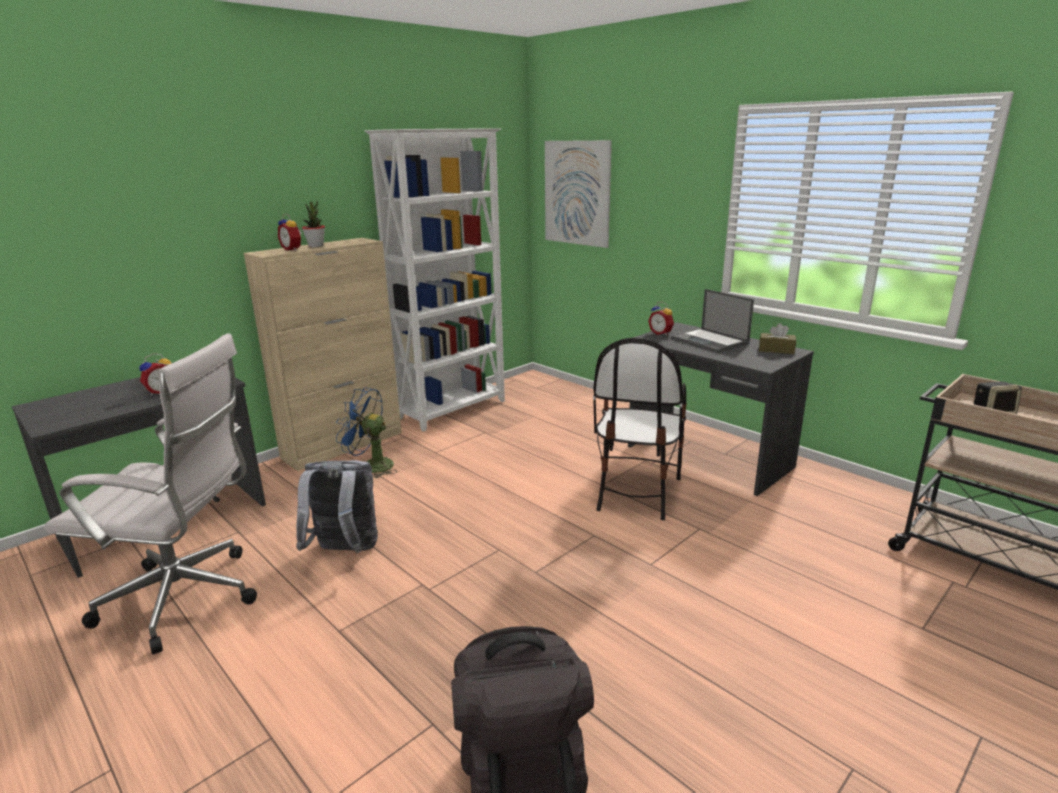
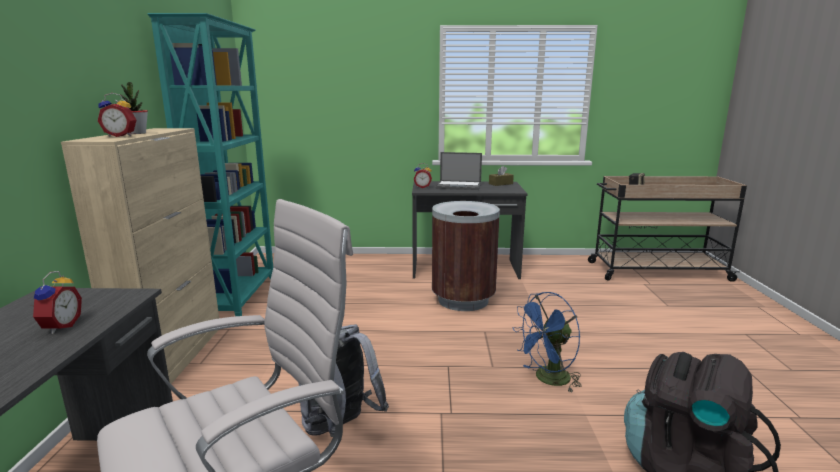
camera: 45 degrees left, 5 degrees down
blue fan [336,387,396,478] -> blue fan moved to [513,292,582,393]
white bookcase [365,128,505,432] -> turquoise bookcase [147,13,273,316]
picture [545,140,612,248] -> none
chair [593,338,686,520] -> brown trash can [432,201,500,311]

